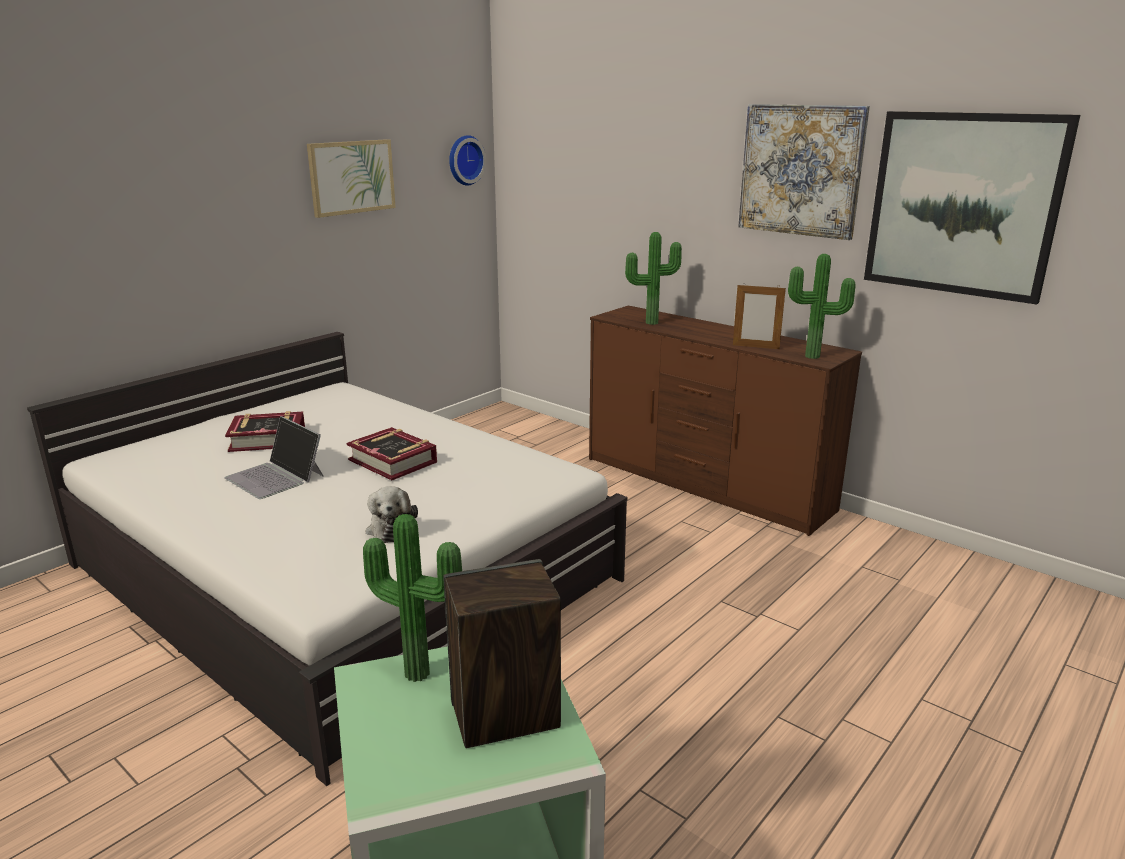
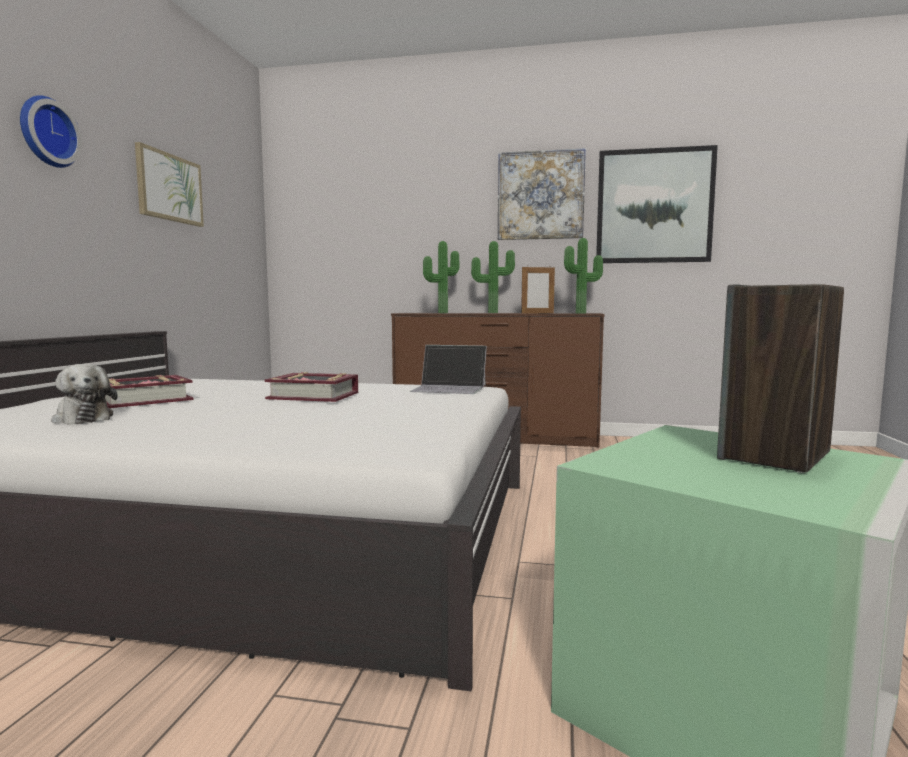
camera: 30 degrees left, 15 degrees down
laptop [224,416,324,499] -> laptop moved to [409,345,487,394]
potted plant [363,514,462,682] -> potted plant moved to [471,241,515,313]
plush toy [366,486,418,543] -> plush toy moved to [51,364,118,424]
wall clock [449,135,486,185] -> wall clock moved to [20,95,82,168]

